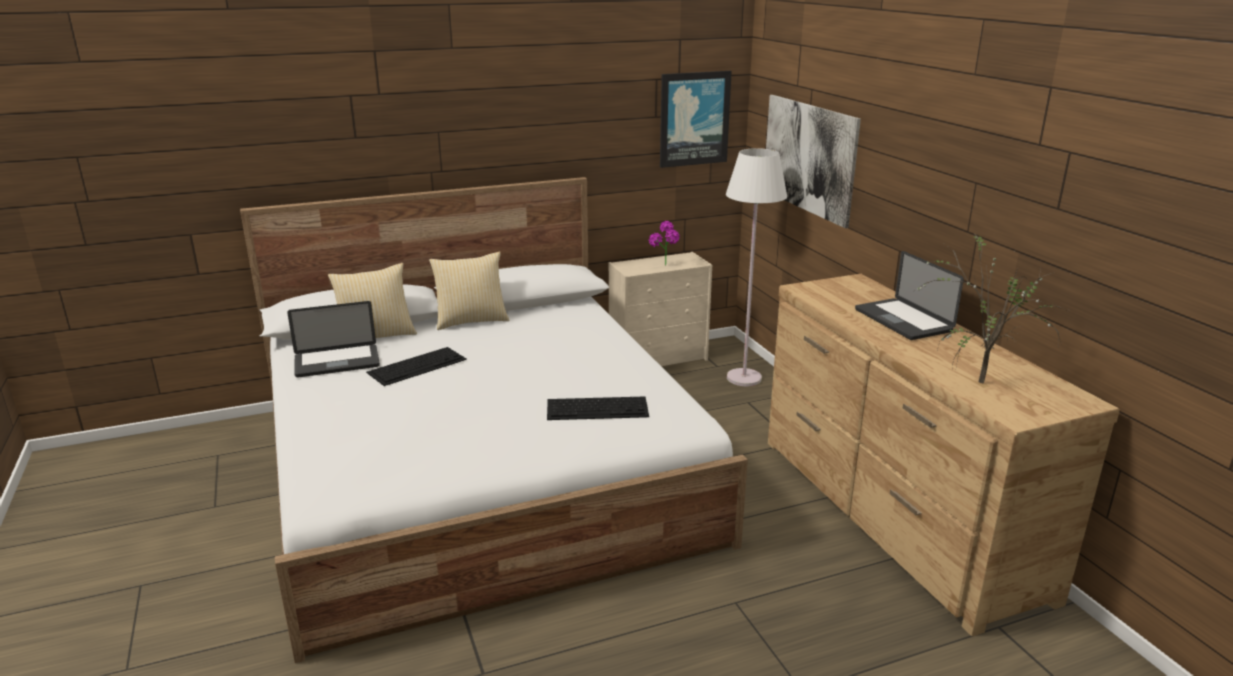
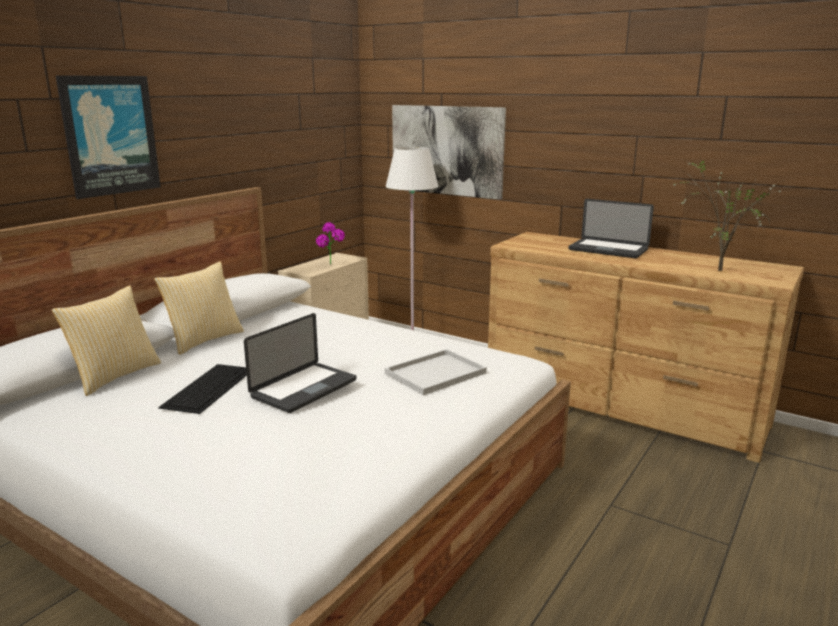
camera: 35 degrees left, 5 degrees down
laptop [287,301,380,377] -> laptop moved to [244,313,356,413]
keyboard [547,396,649,420] -> white tray [385,349,487,395]
picture [660,71,732,168] -> picture moved to [56,75,161,199]

